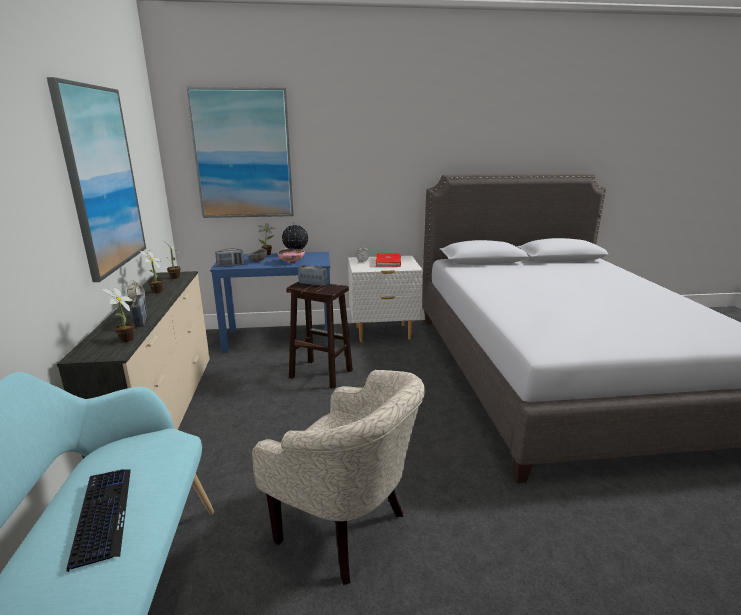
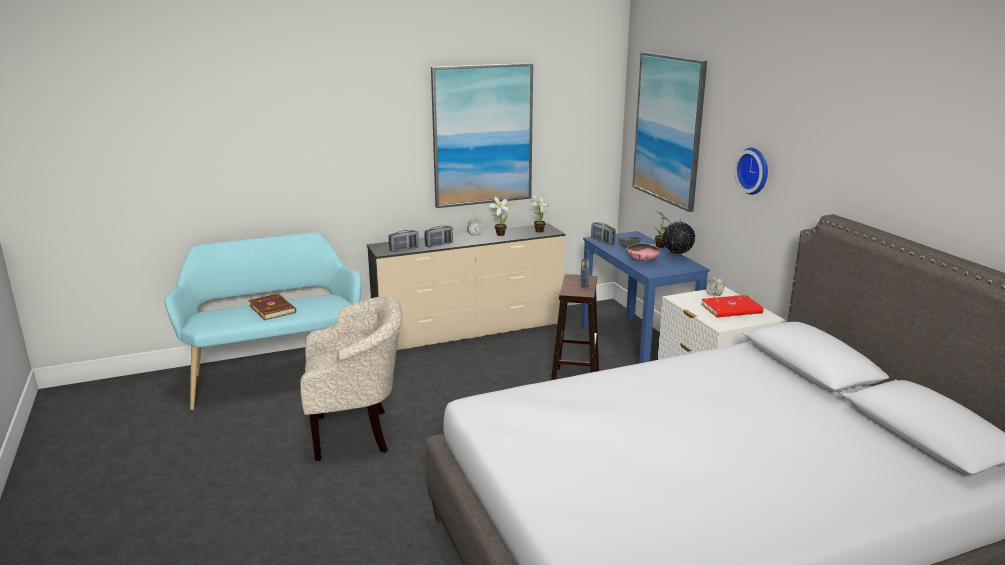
camera: 75 degrees right, 0 degrees up
keyboard [66,469,131,572] -> brown book [249,294,296,320]
potted plant [102,287,135,342] -> radio [389,230,419,252]
beige armchair [252,370,425,585] -> beige armchair turned 120 degrees counterclockwise [300,296,403,461]
none -> wall clock [734,148,768,195]

